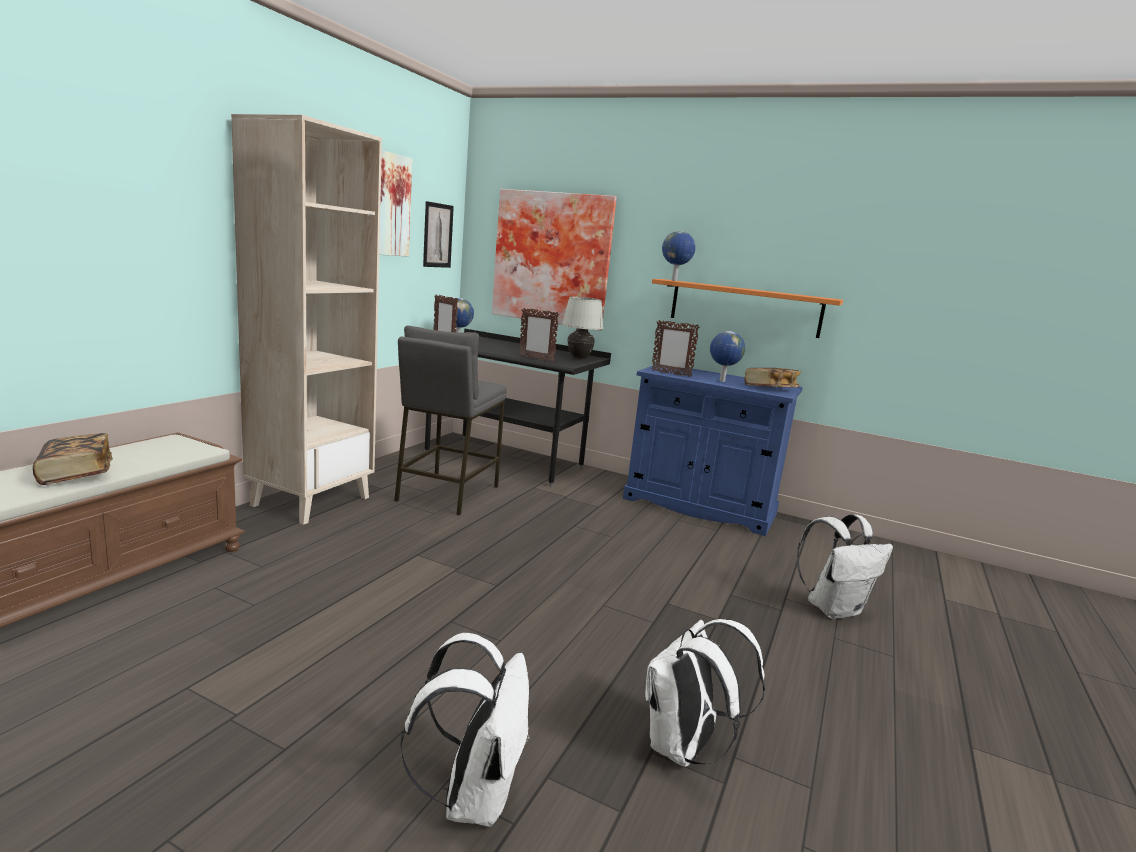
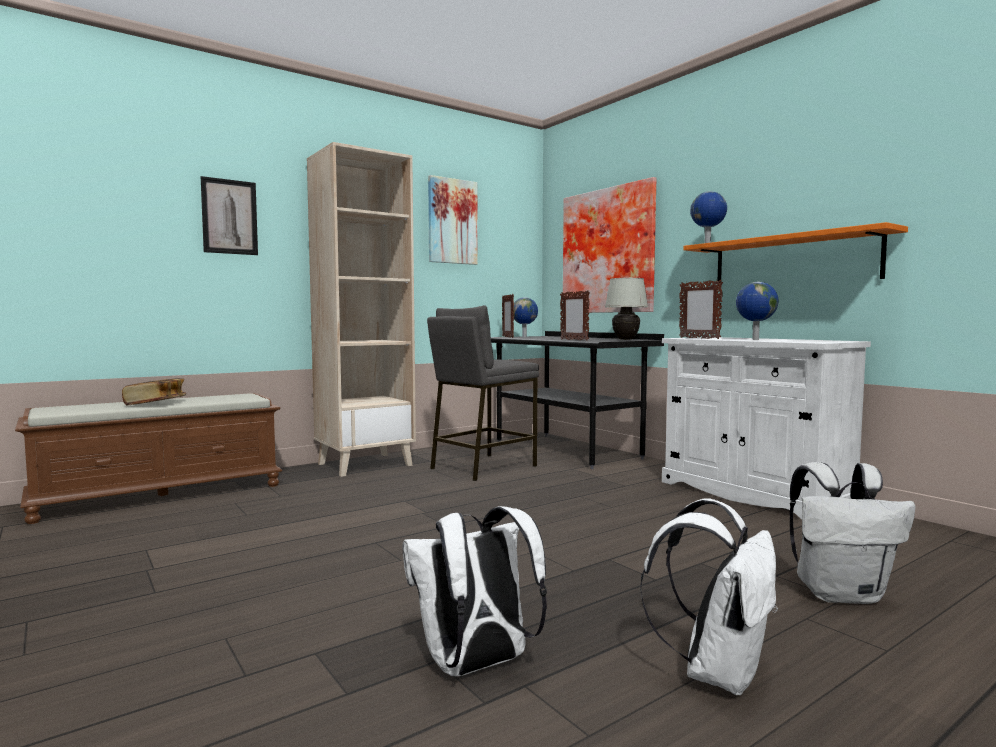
camera: 30 degrees right, 10 degrees down
white backpack [400,633,530,827] -> white backpack moved to [640,498,778,695]
picture [423,201,454,268] -> picture moved to [201,176,258,255]
blue cabinet [623,366,803,536] -> white cabinet [662,337,871,519]
book [744,368,801,387] -> none

